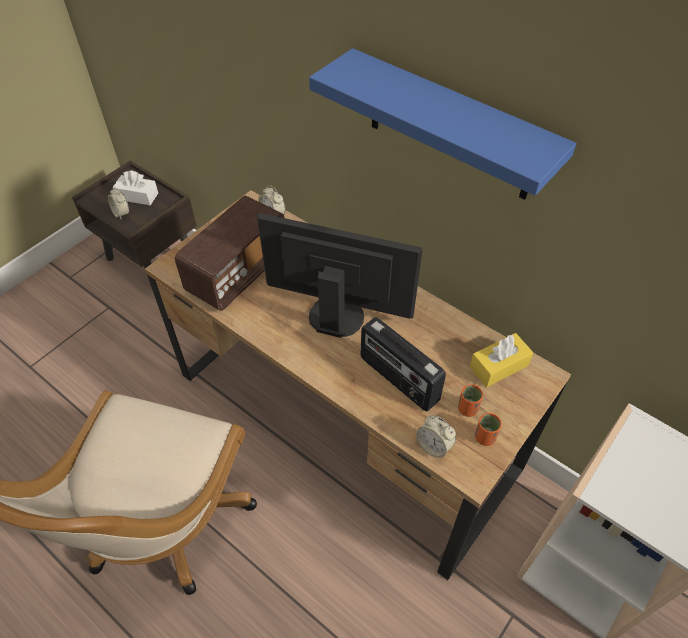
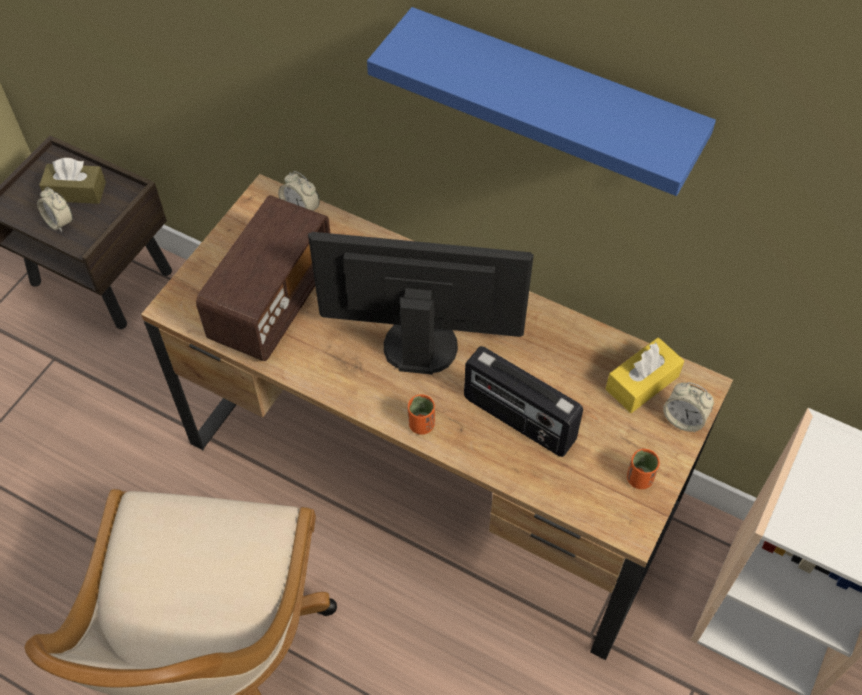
camera: 10 degrees left, 5 degrees up
white tissue box [113,170,158,205] -> brown tissue box [39,158,106,204]
alarm clock [416,415,456,458] -> alarm clock moved to [663,382,714,432]
orange cup [458,384,483,417] -> orange cup moved to [408,394,435,435]

